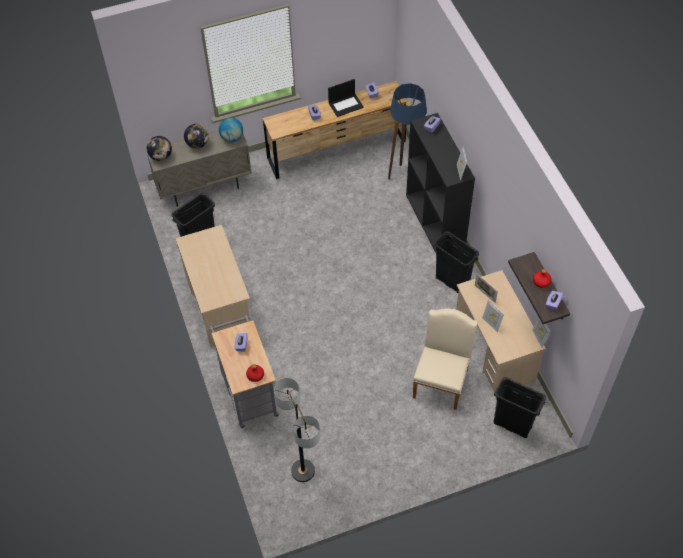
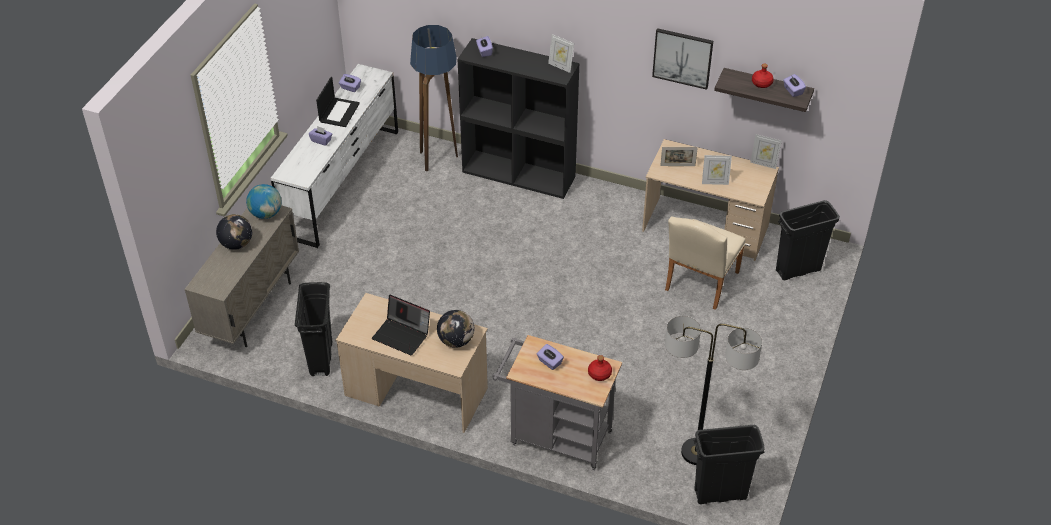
camera: 50 degrees left, 10 degrees down
globe [147,136,172,161] -> globe moved to [437,310,475,348]
brown dresser [263,81,408,179] -> white dresser [271,64,398,248]
beige chair [413,308,478,410] -> beige chair turned 120 degrees counterclockwise [665,216,746,310]
black trash can [434,231,479,293] -> black trash can moved to [694,425,765,504]
none -> laptop [372,295,430,355]
none -> picture [652,28,713,90]

